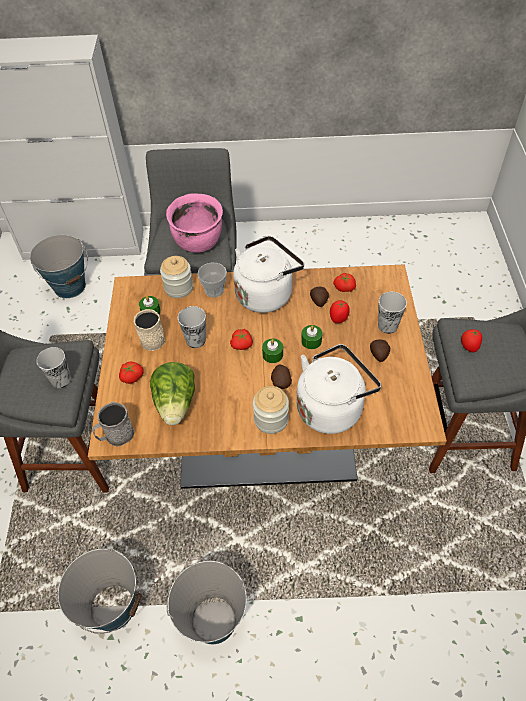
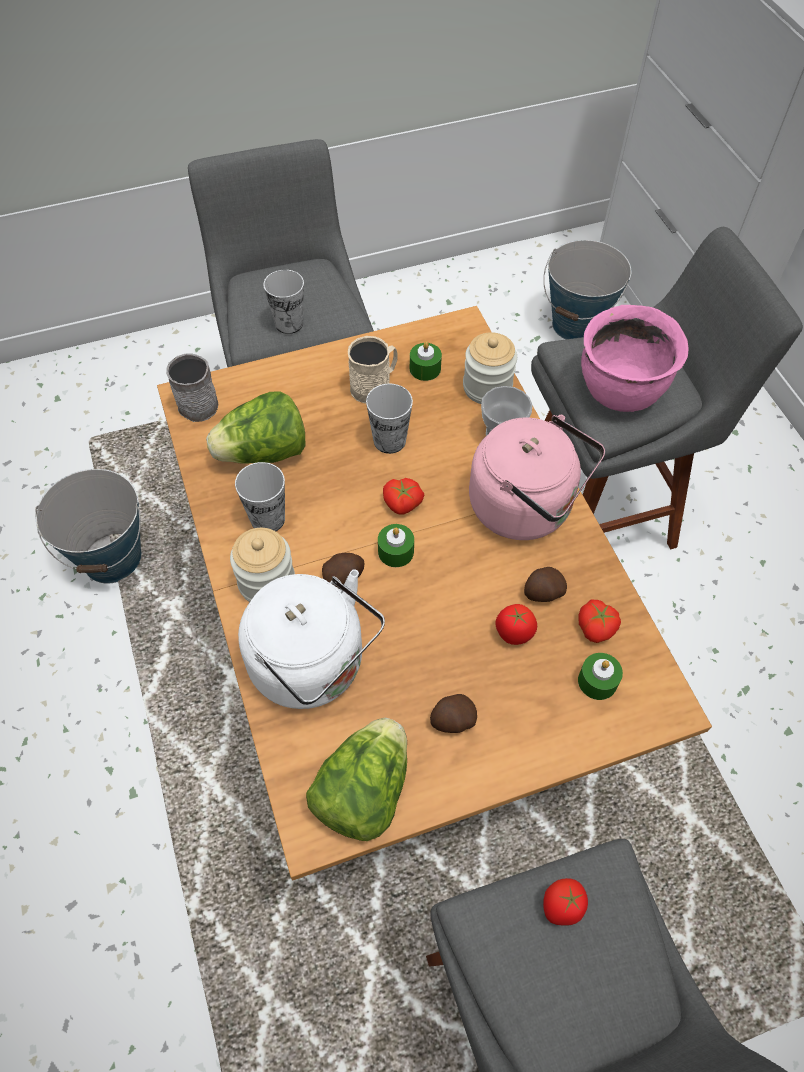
camera: 70 degrees right, 5 degrees up
tomato [119,362,144,384] -> none
bucket [167,561,247,644] -> none
white kettle [233,236,304,313] -> pink kettle [469,415,605,540]
green candle [301,325,322,349] -> green candle moved to [578,653,623,700]
cup [378,292,407,334] -> cup moved to [235,462,285,531]
none -> lettuce [306,718,407,841]

